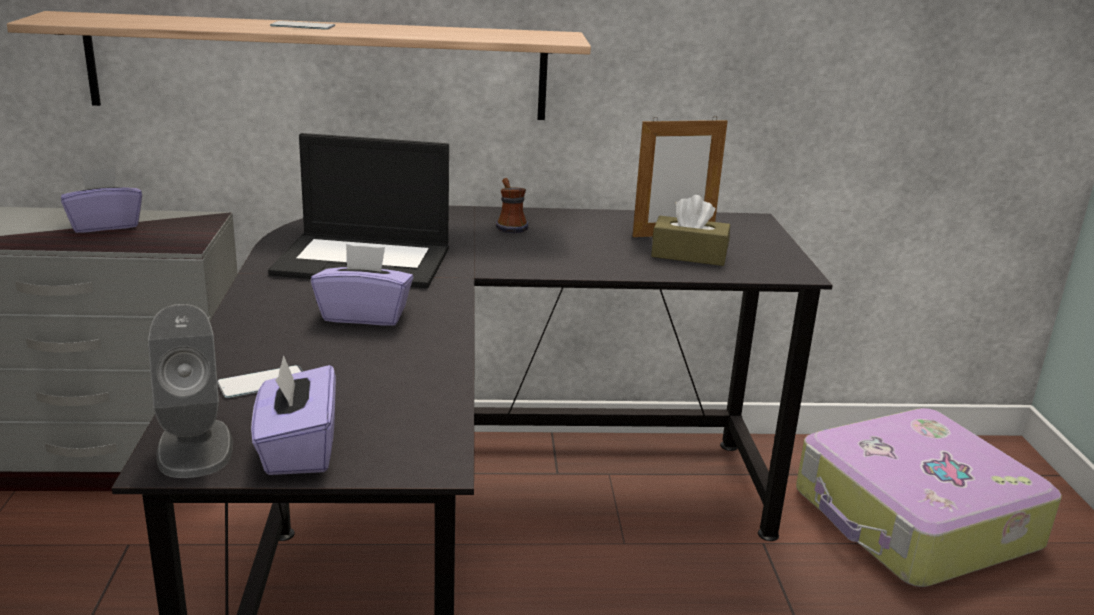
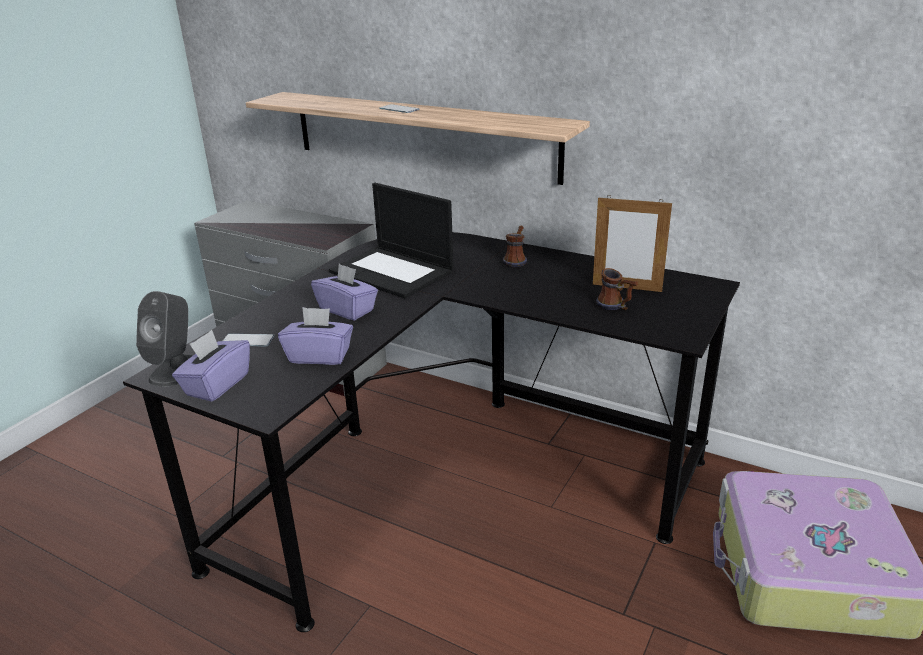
camera: 35 degrees right, 5 degrees up
purple tissue box [61,168,142,233] -> purple tissue box moved to [278,307,353,365]
brown tissue box [651,195,730,266] -> mug [596,268,638,310]

